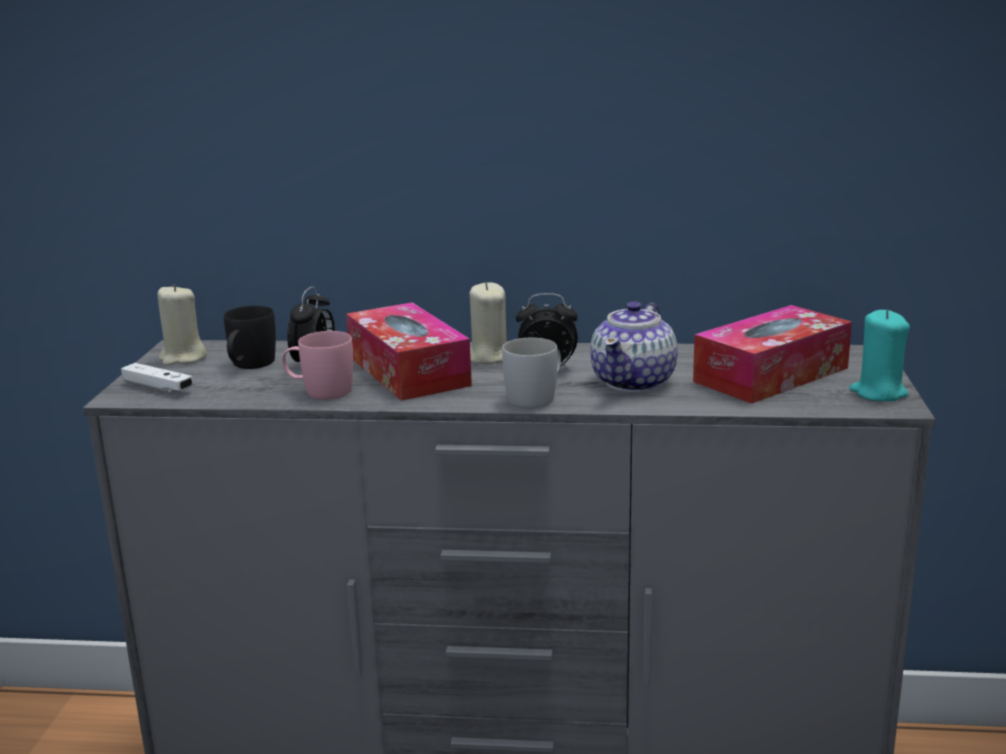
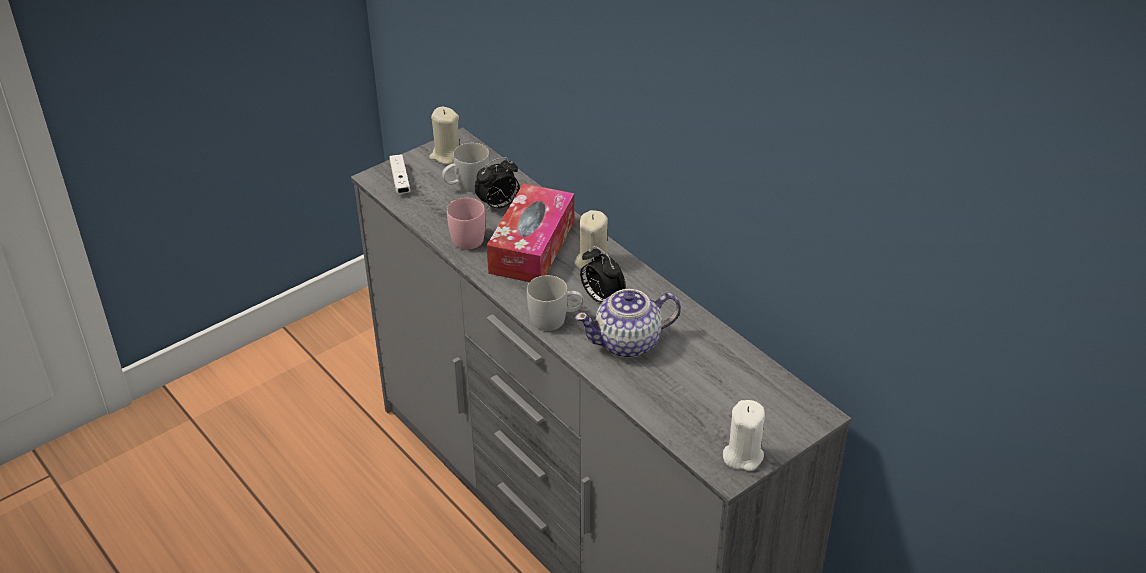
camera: 45 degrees right, 20 degrees up
black mug [224,306,276,369] -> white mug [442,143,490,192]
tissue box [693,305,852,404] -> none
turquoise candle [850,310,910,401] -> white candle [723,400,765,471]

